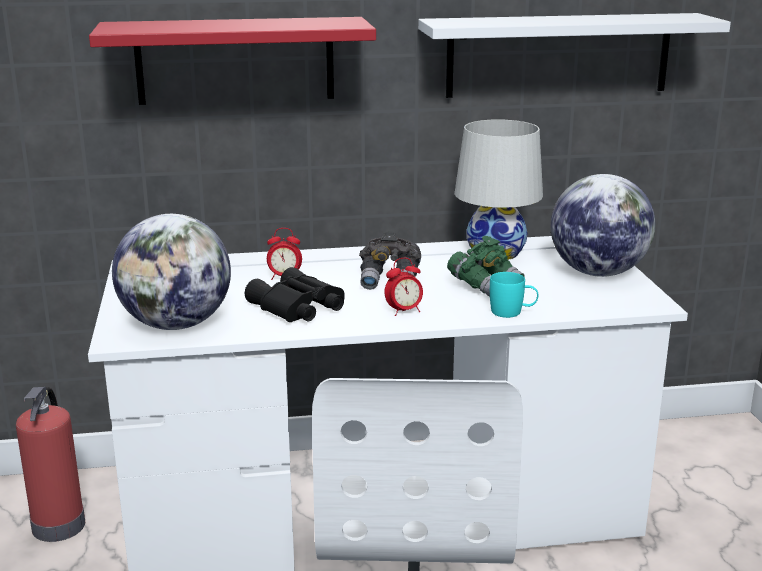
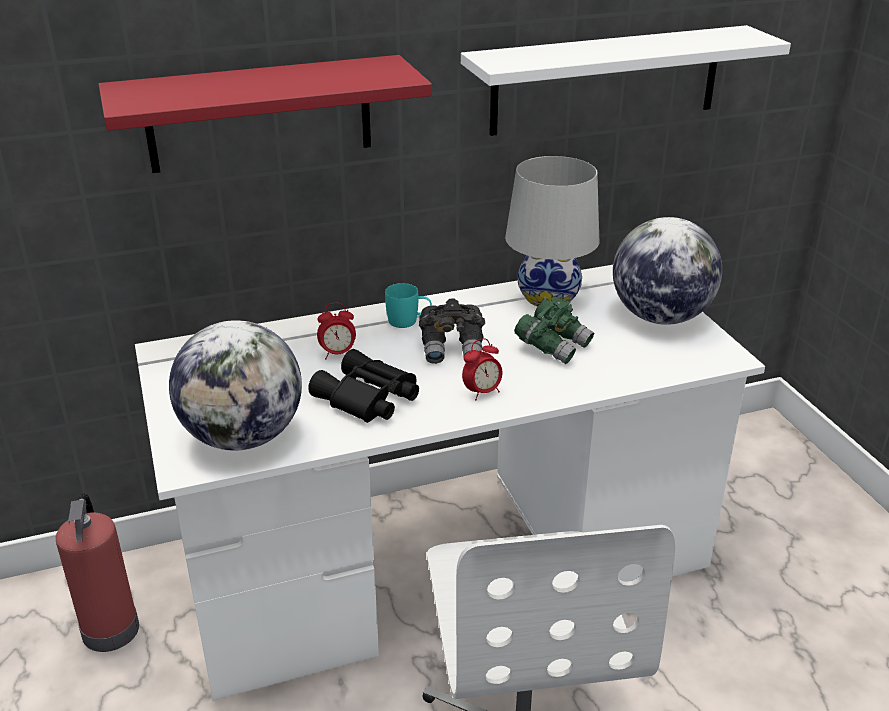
camera: 10 degrees left, 10 degrees up
turquoise mug [490,272,539,318] -> turquoise mug moved to [385,283,432,328]

